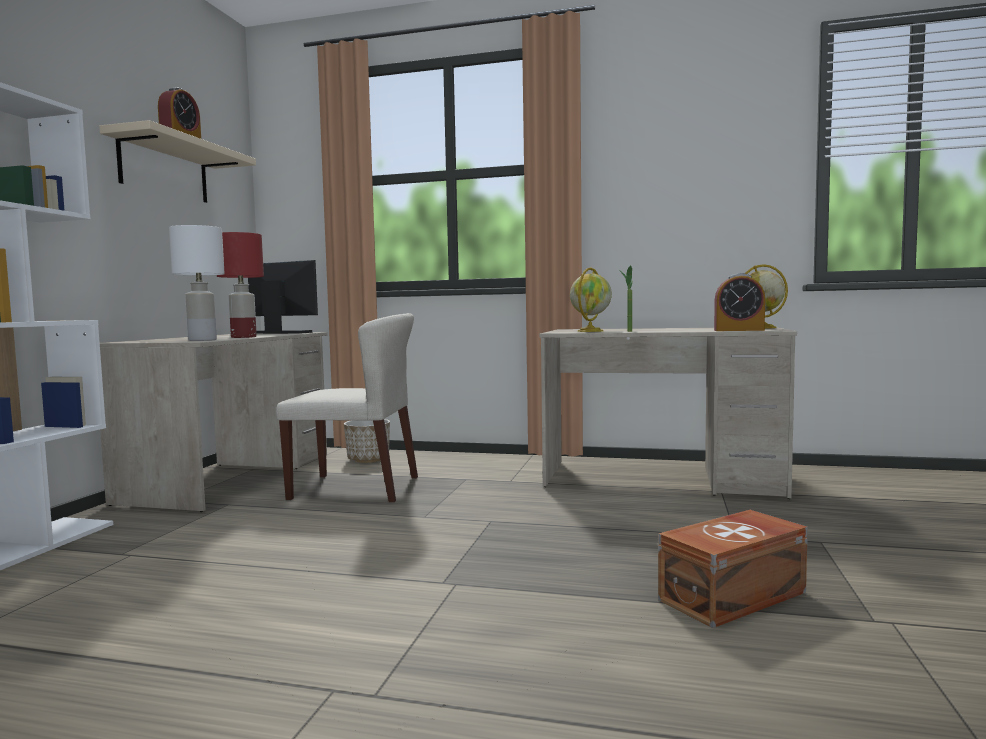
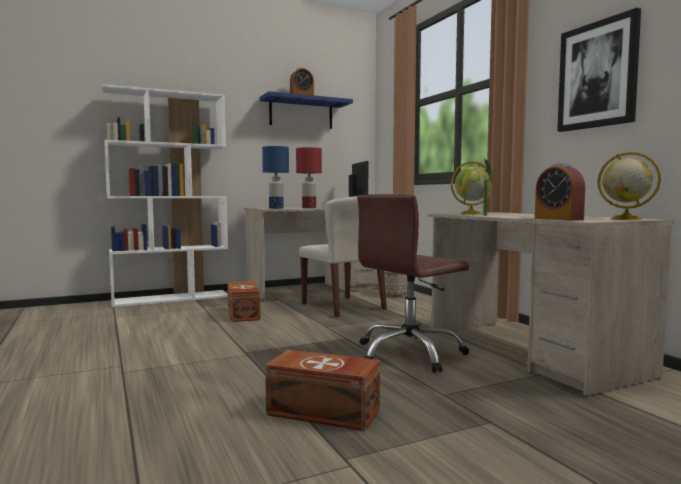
camera: 50 degrees right, 0 degrees up
beige shelf [99,120,256,203] -> blue shelf [260,91,353,129]
white table lamp [169,225,225,341] -> blue table lamp [262,146,289,209]
none -> brown storage box [228,281,261,322]
none -> brown office chair [357,194,469,373]
none -> picture [557,8,641,132]

